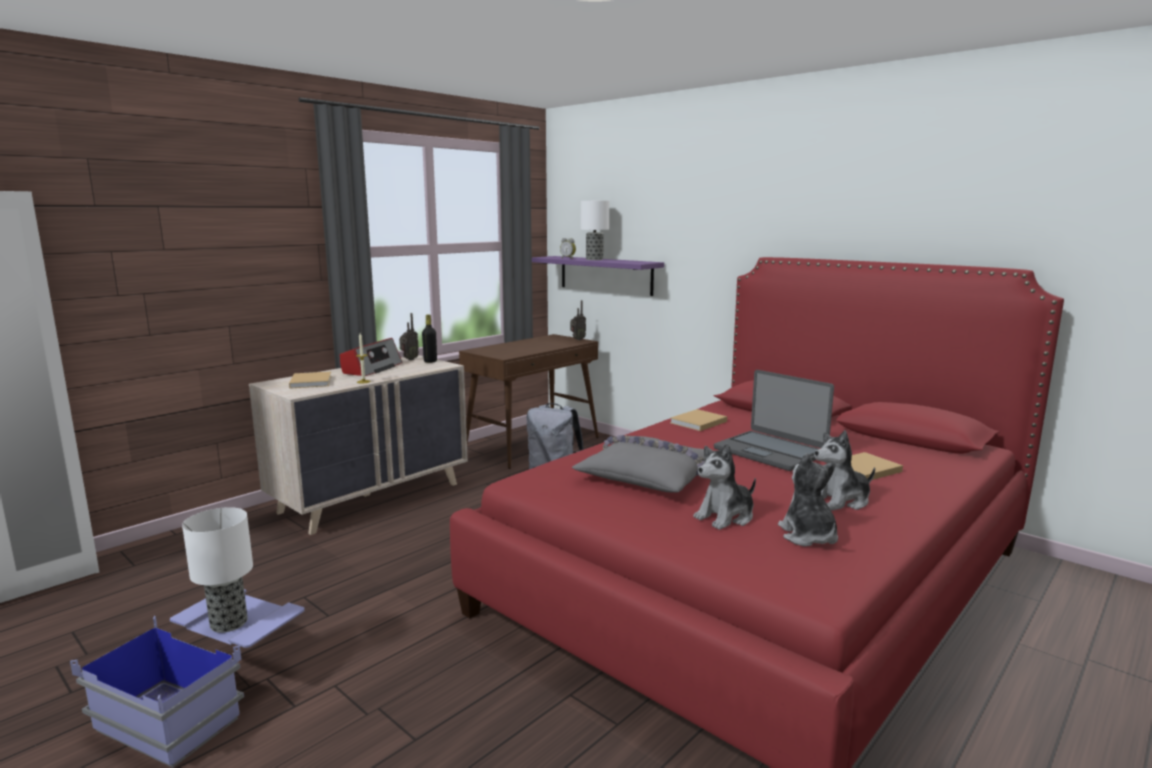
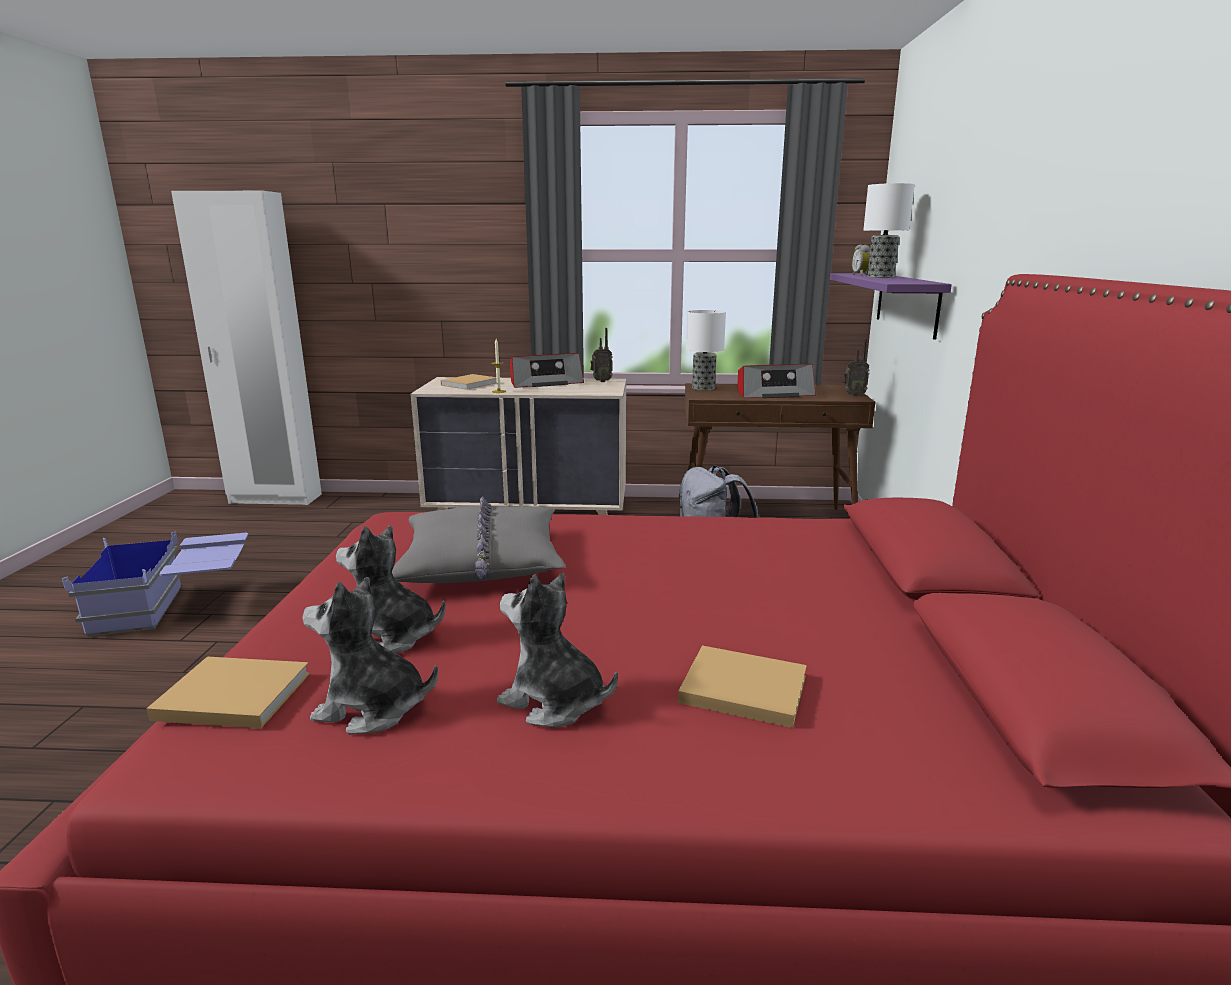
camera: 50 degrees right, 5 degrees up
table lamp [182,507,253,633] -> table lamp moved to [686,310,726,390]
black bottle [422,315,437,363] -> none
beige book [670,409,727,431] -> beige book moved to [146,657,310,728]
laptop [714,370,834,471] -> none
plush toy [778,453,838,547] -> plush toy turned 120 degrees counterclockwise [302,577,438,735]
none -> radio [738,364,816,398]

